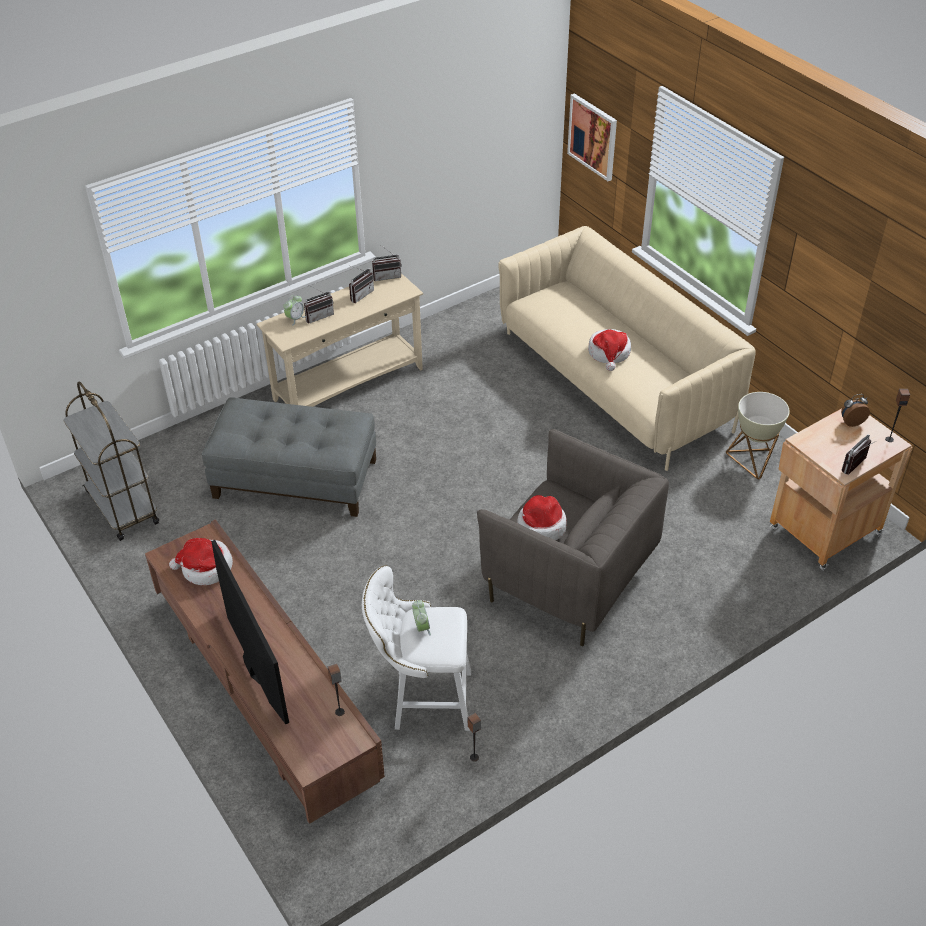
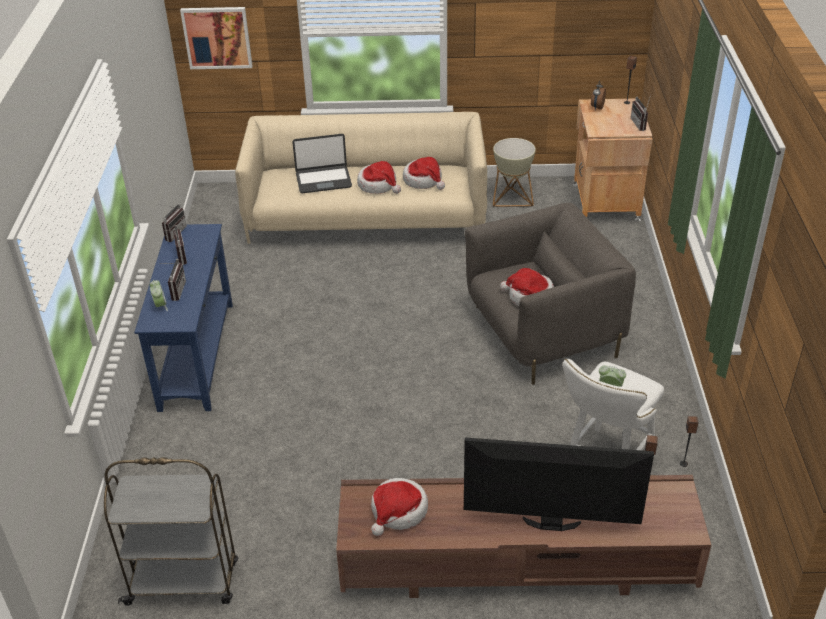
camera: 55 degrees left, 5 degrees down
grey ottoman [202,397,376,517] -> none
beige console table [256,273,423,407] -> blue console table [134,224,233,412]
none -> laptop [292,134,352,193]
none -> hat [403,157,445,190]

